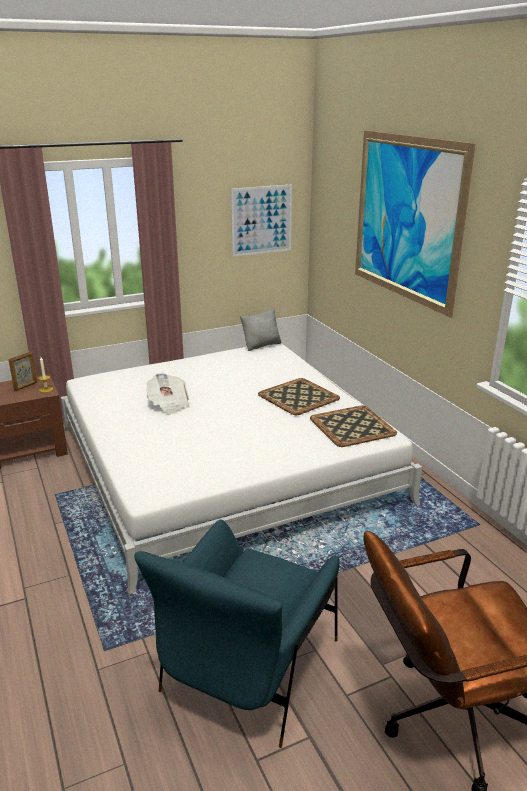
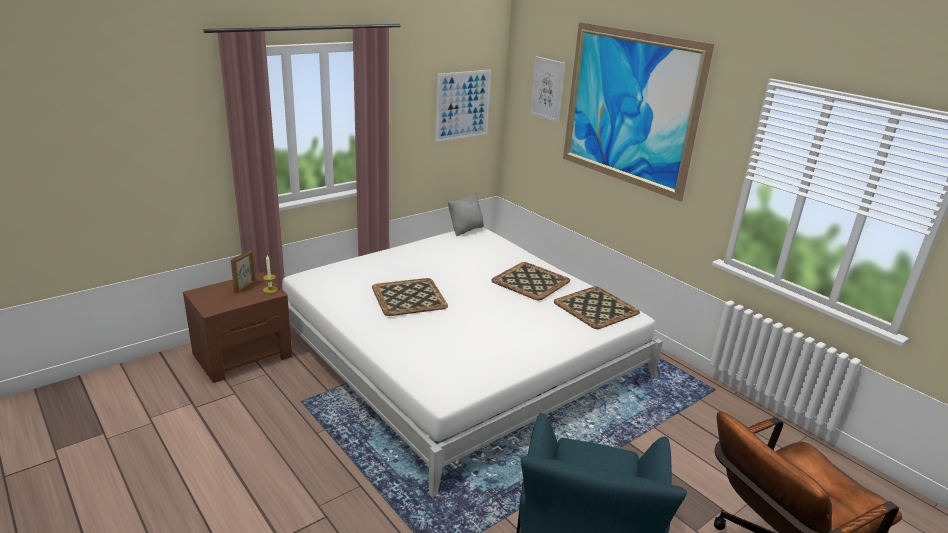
camera: 15 degrees left, 0 degrees up
newspaper [146,373,190,415] -> tray [372,278,448,316]
none -> picture [530,56,565,123]

